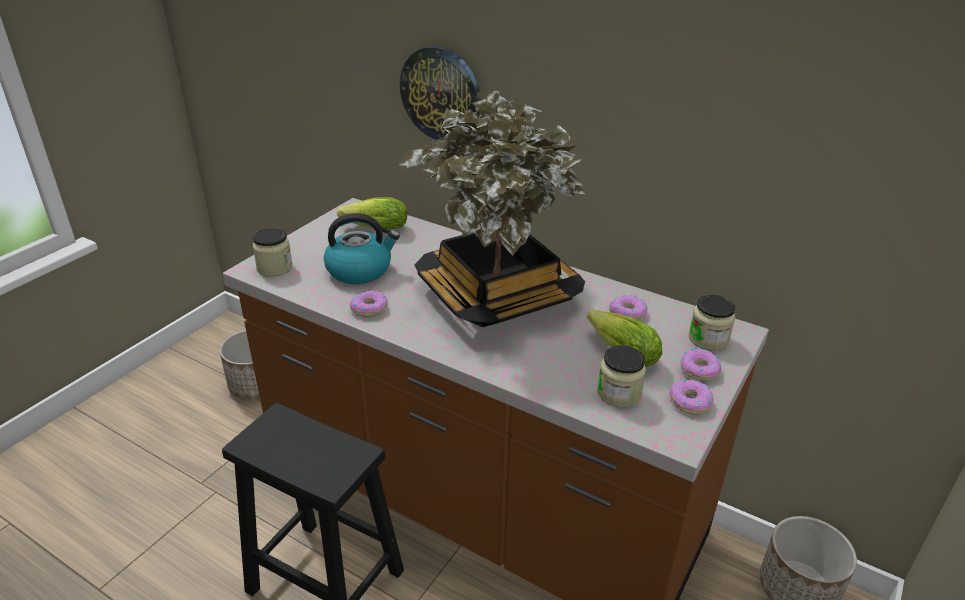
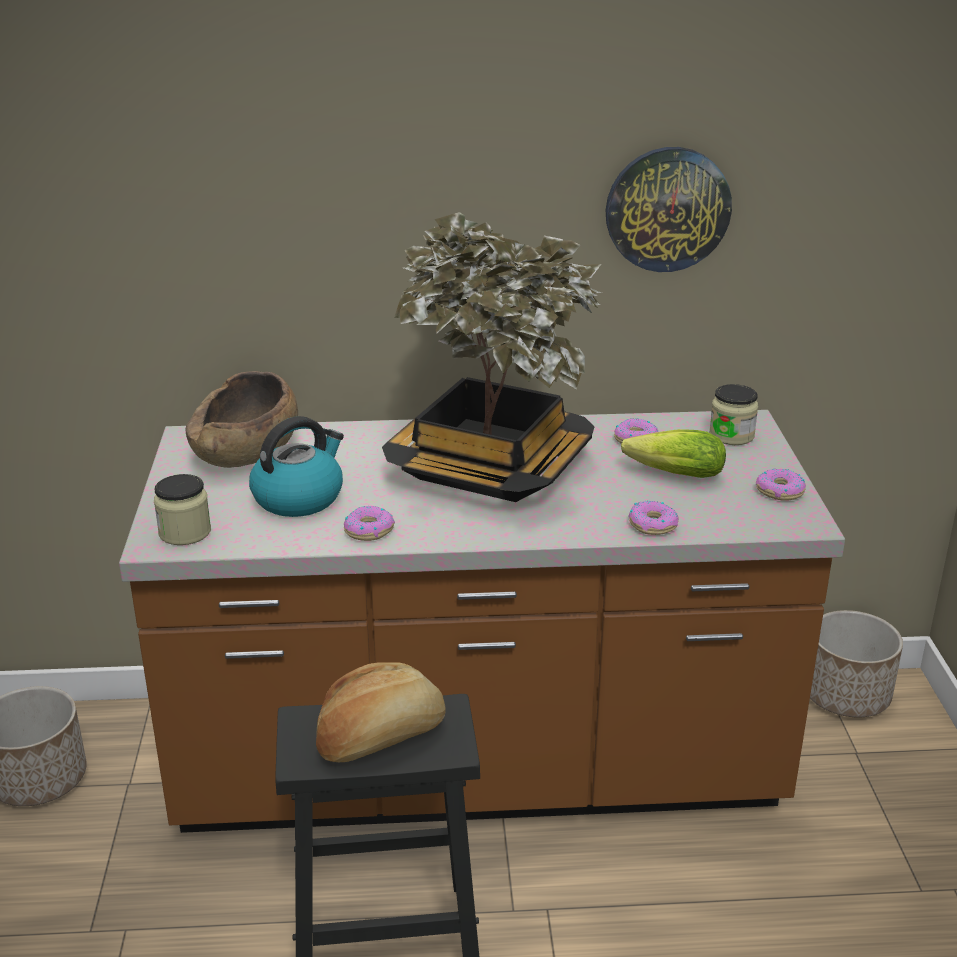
camera: 35 degrees left, 5 degrees down
lettuce [337,197,407,229] -> brown bowl [186,371,298,468]
wall clock [400,46,480,140] -> wall clock moved to [606,147,732,272]
jar [597,345,646,408] -> none
donut [680,348,721,381] -> donut moved to [629,501,679,535]
none -> bread [316,662,446,762]

